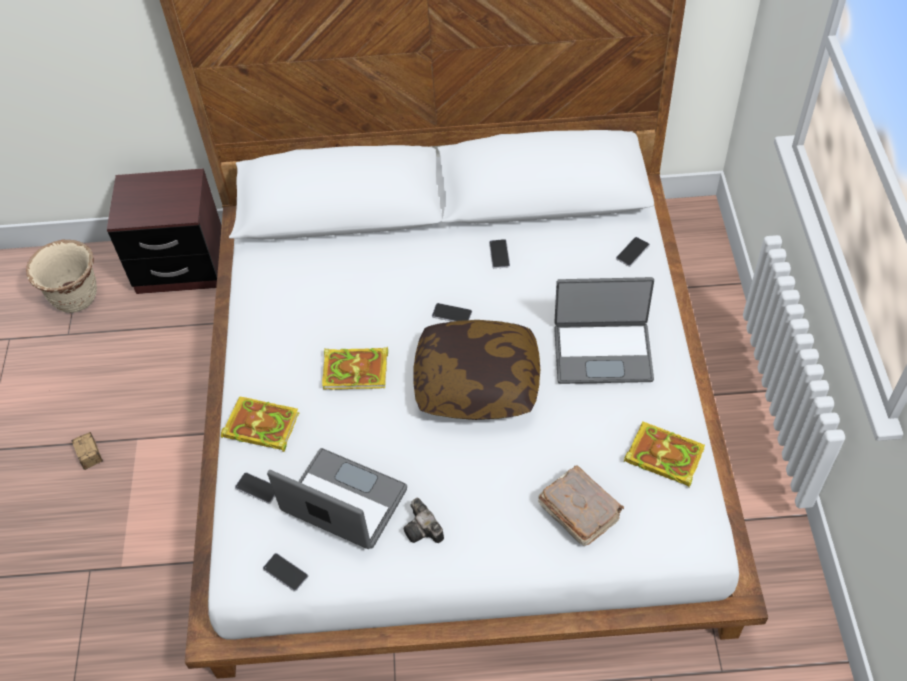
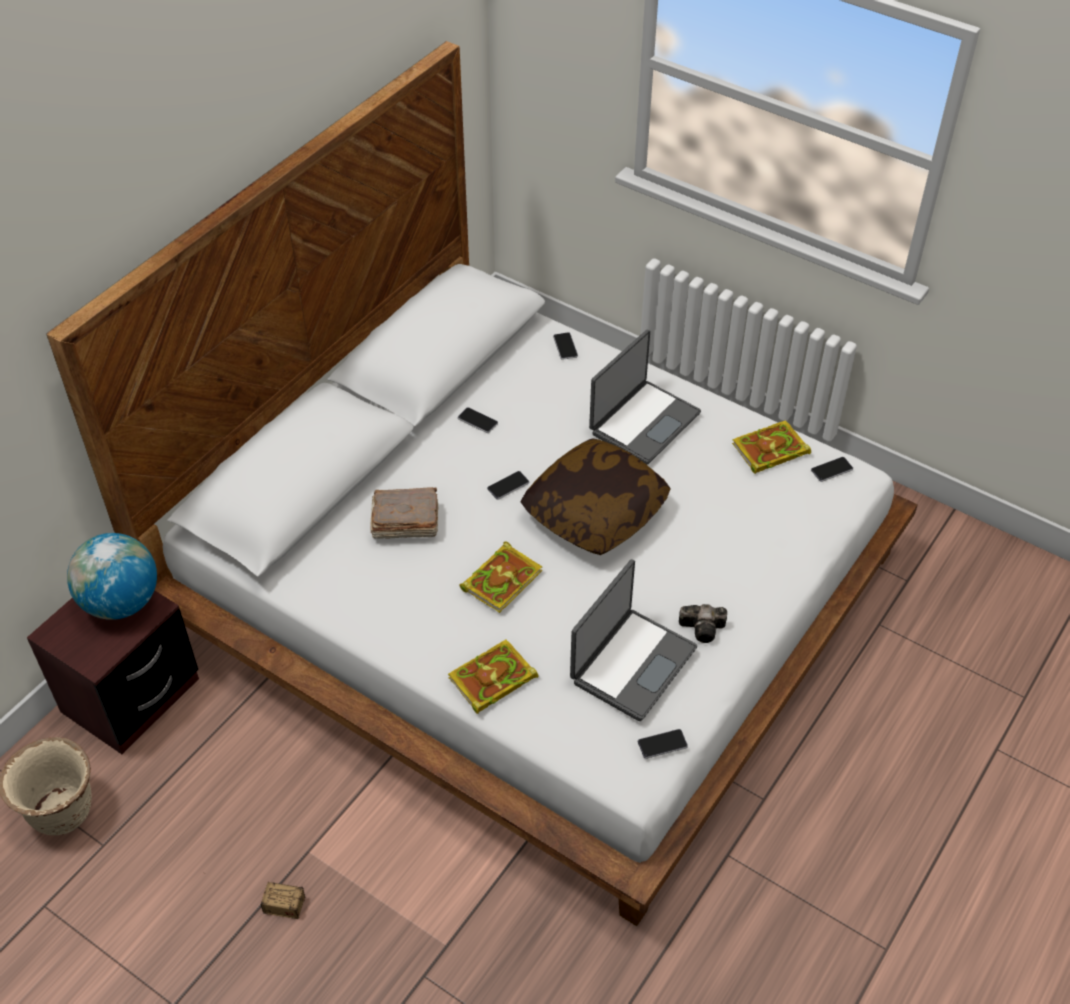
camera: 55 degrees left, 5 degrees down
phone [235,472,275,504] -> phone moved to [811,457,853,482]
laptop [267,448,407,549] -> laptop turned 150 degrees clockwise [570,559,697,721]
brown book [538,465,624,546] -> brown book moved to [370,487,438,539]
none -> globe [67,533,157,620]

